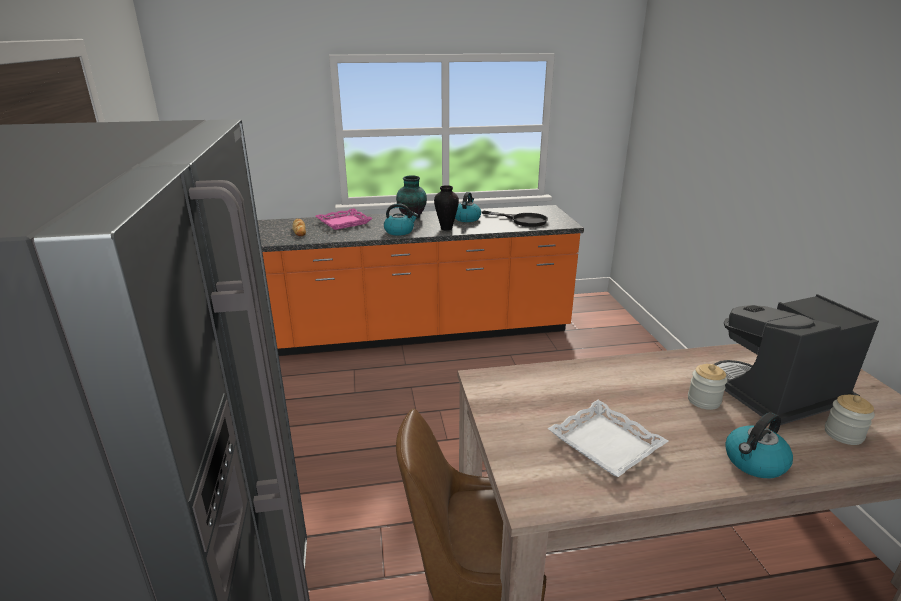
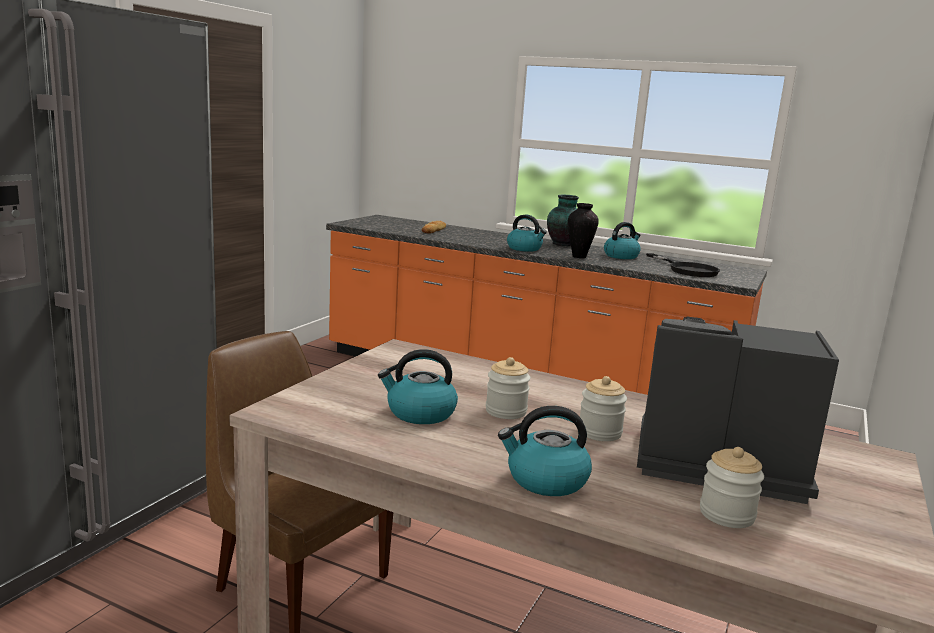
camera: 35 degrees right, 10 degrees down
pink tray [316,208,373,230] -> none
white tray [547,400,668,477] -> kettle [378,349,458,424]
none -> jar [486,357,530,419]

